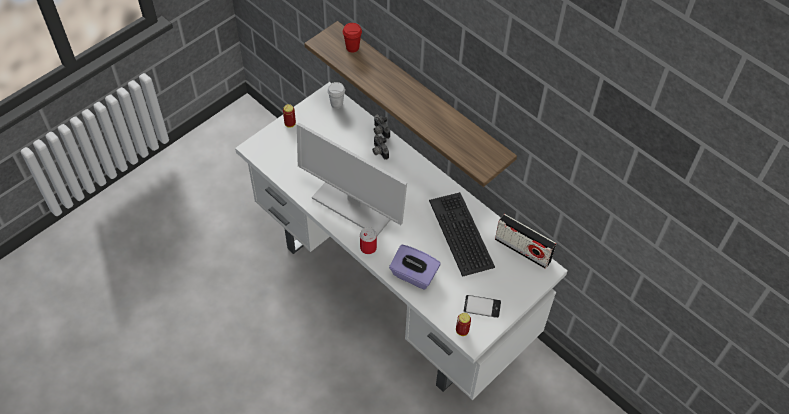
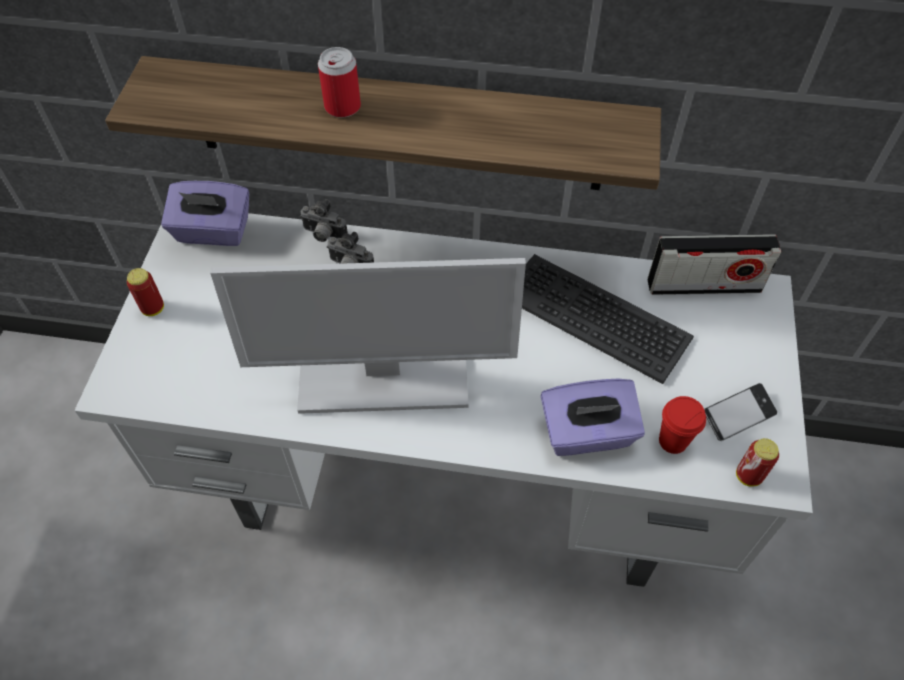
camera: 35 degrees left, 0 degrees up
white cup [327,82,345,109] -> purple tissue box [161,181,249,246]
red cup [343,23,362,53] -> red cup moved to [659,396,706,454]
can [360,227,377,254] -> can moved to [318,47,361,118]

